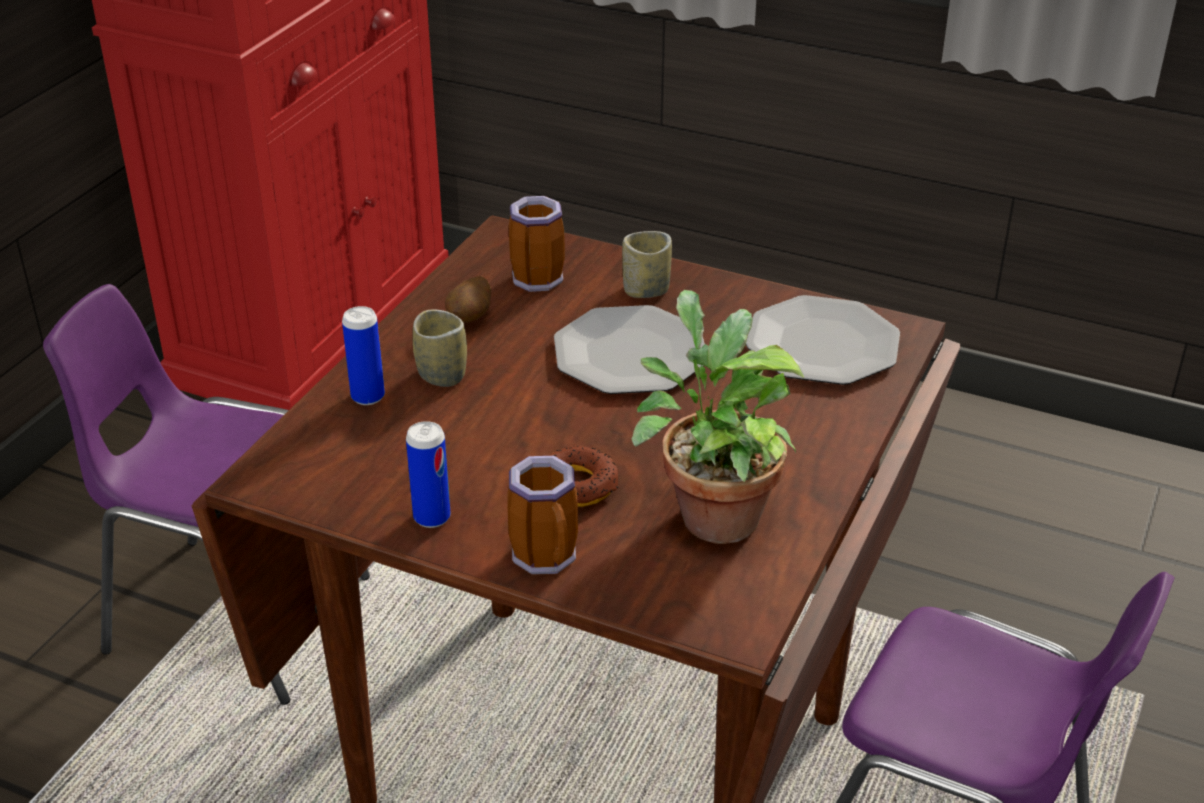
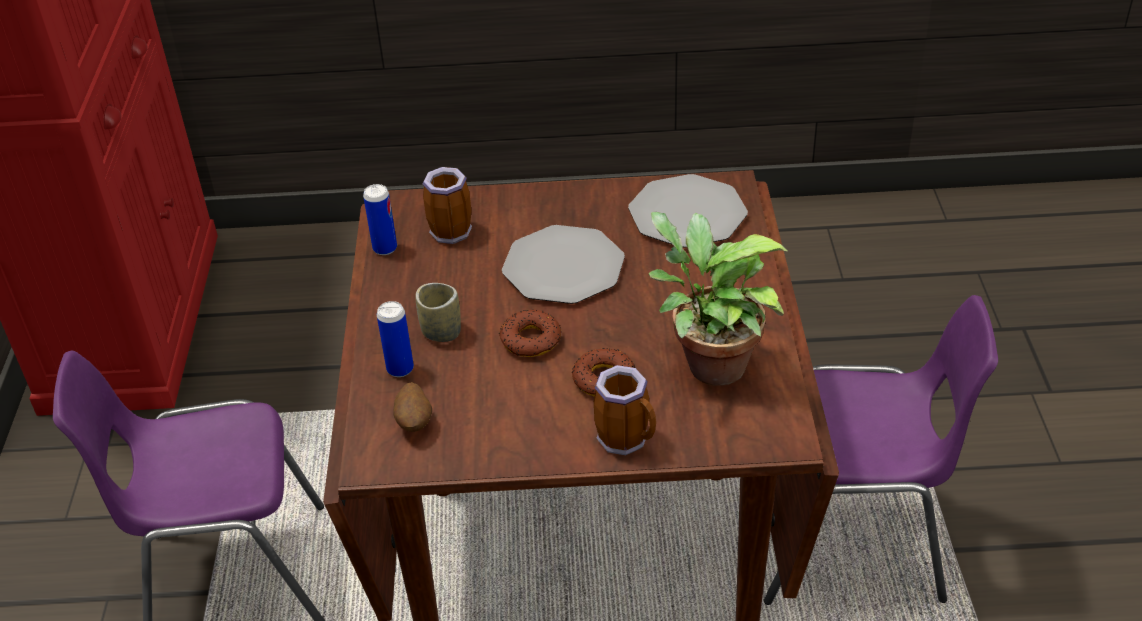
camera: 25 degrees left, 5 degrees up
can [406,421,450,528] -> can moved to [363,184,397,255]
potato [445,276,491,323] -> potato moved to [393,382,432,432]
cup [622,231,672,298] -> none
none -> donut [499,309,561,357]

